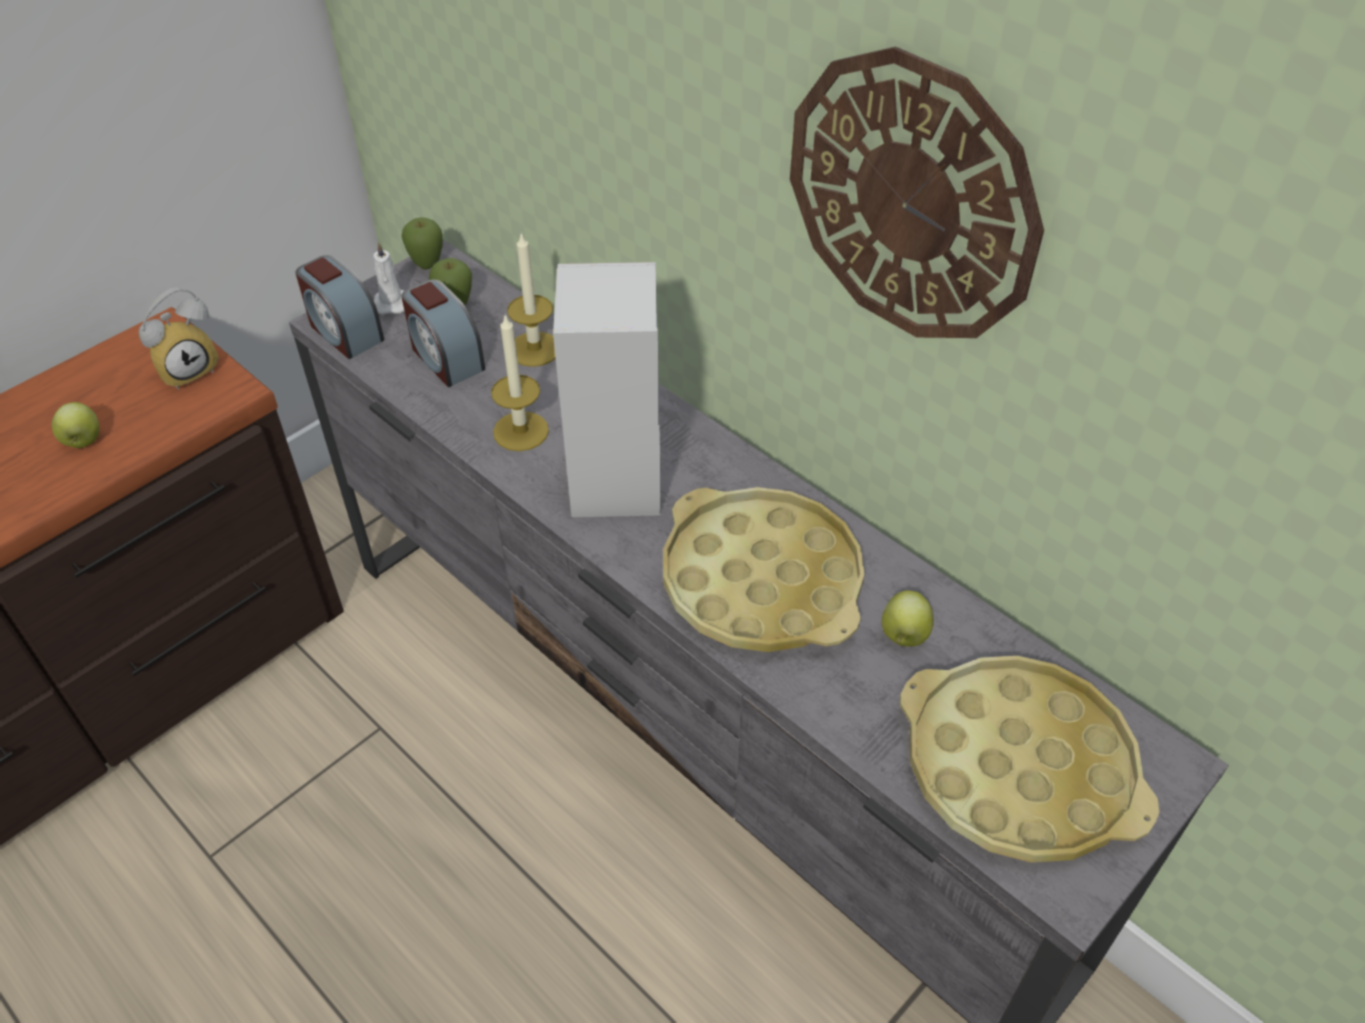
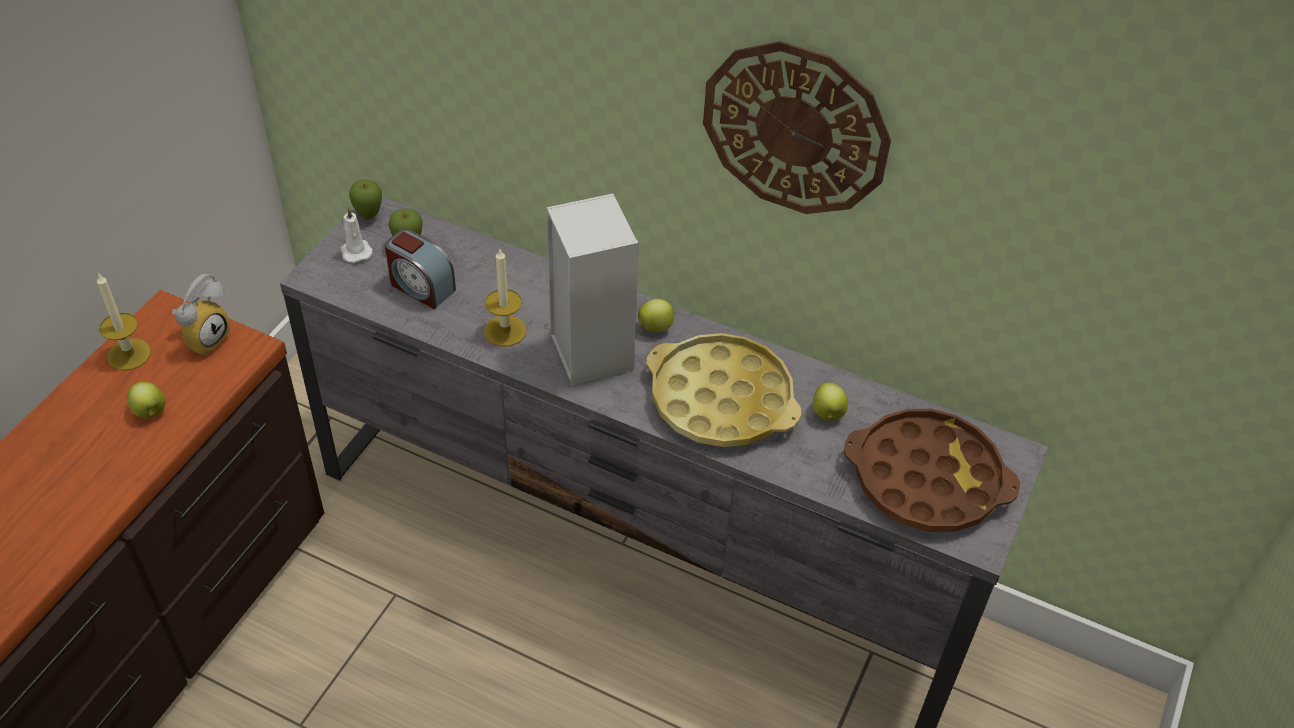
camera: 20 degrees left, 0 degrees up
alarm clock [295,255,384,359] -> none
candle [507,232,555,367] -> candle moved to [97,274,151,371]
yellow tray [900,656,1160,863] -> brown tray [844,409,1020,532]
none -> apple [638,299,676,332]

